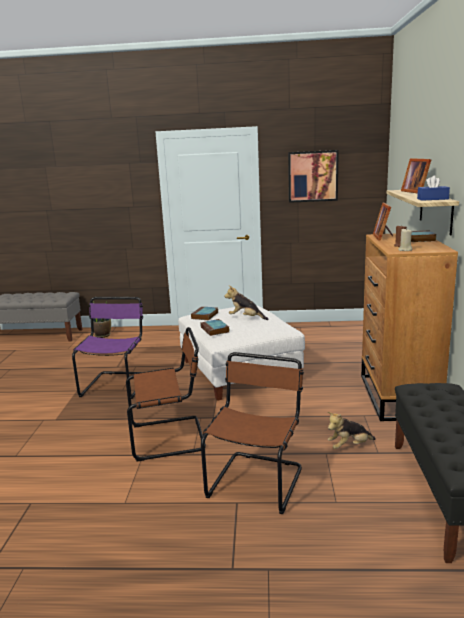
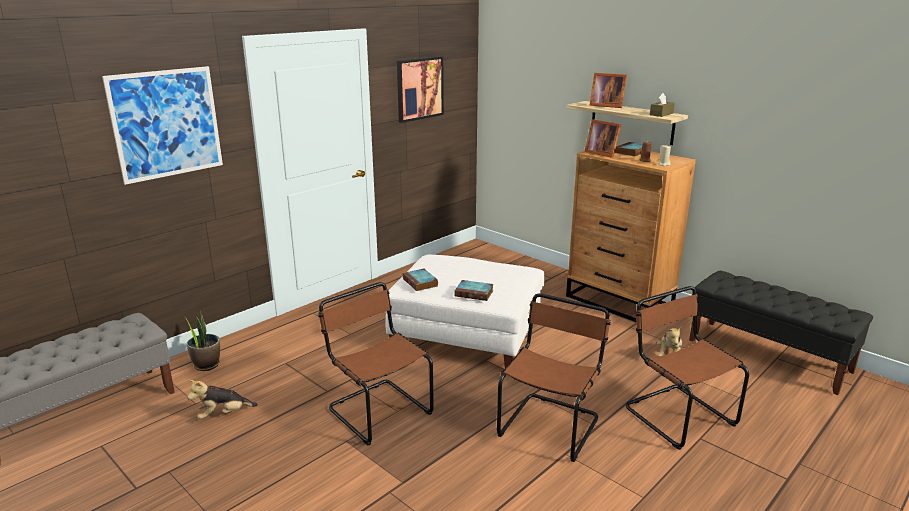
camera: 50 degrees left, 5 degrees up
purple chair [72,297,143,399] -> brown chair [318,282,434,446]
plush toy [225,285,269,320] -> plush toy moved to [187,380,258,419]
blue tissue box [417,175,450,201] -> brown tissue box [650,93,675,117]
none -> picture [102,66,223,185]

